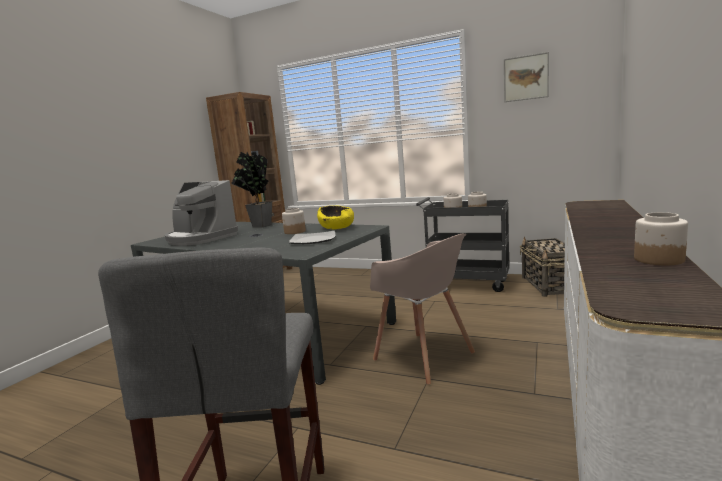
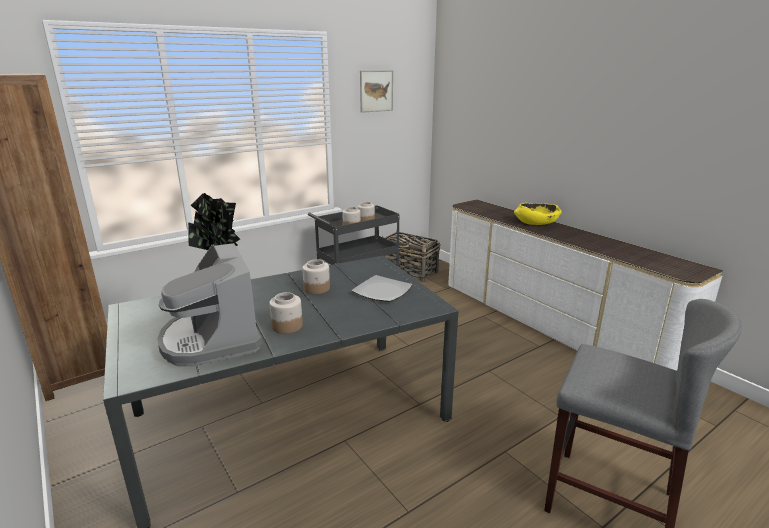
camera: 60 degrees left, 10 degrees up
coffee machine [165,180,238,246] -> coffee machine turned 90 degrees clockwise [157,243,262,366]
yellow bowl [317,205,354,229] -> yellow bowl moved to [514,203,562,225]
beige chair [370,234,475,384] -> none
jar [634,212,688,265] -> jar moved to [269,292,303,334]

